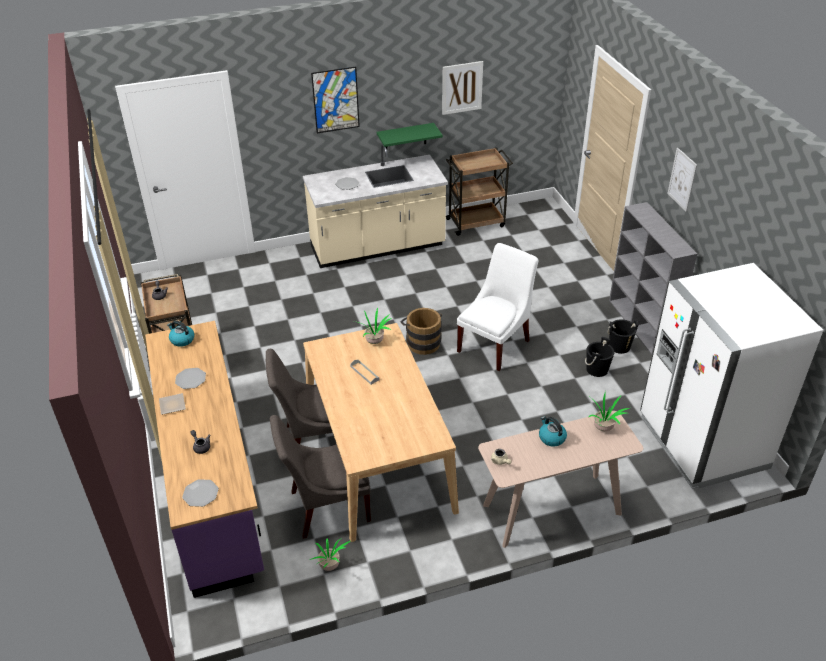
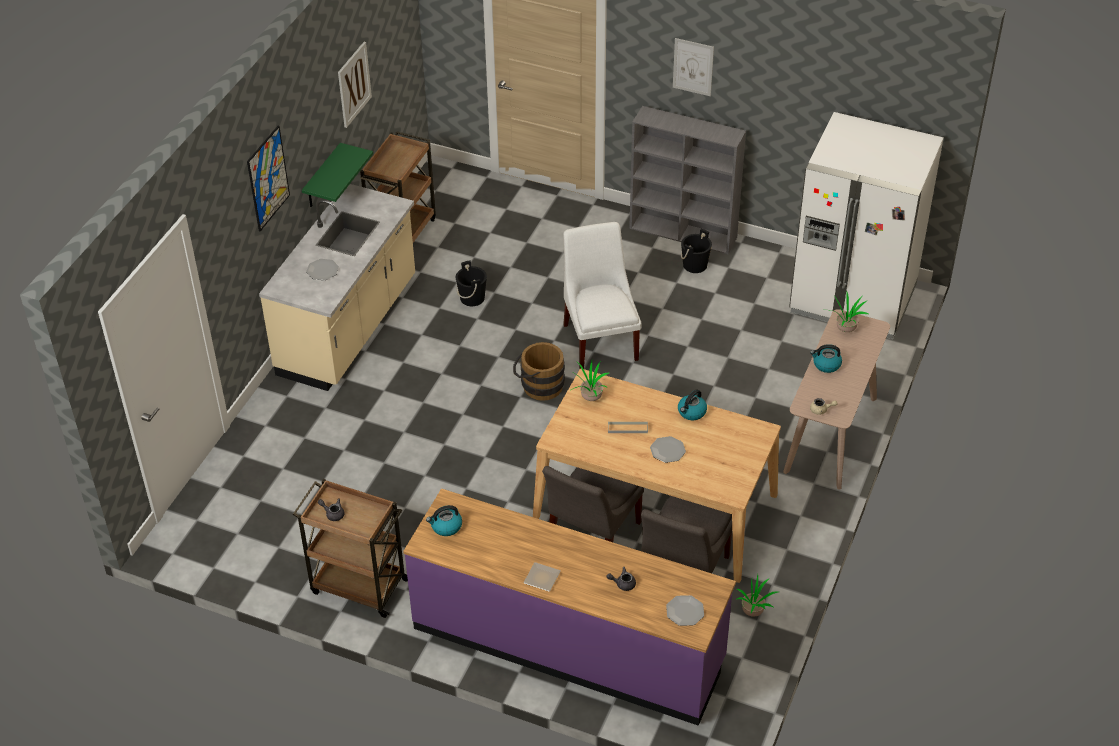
camera: 50 degrees left, 5 degrees up
plate [175,368,206,389] -> plate moved to [650,436,686,463]
black bucket [585,337,614,377] -> black bucket moved to [456,261,487,306]
none -> kettle [678,390,707,420]

